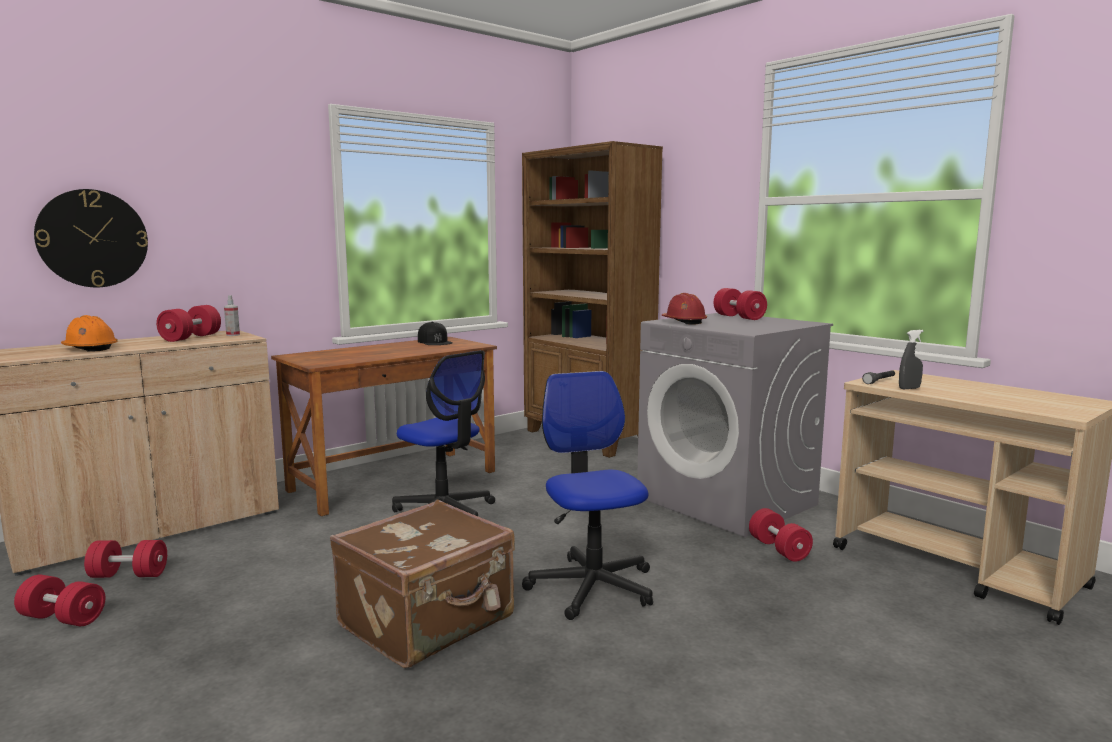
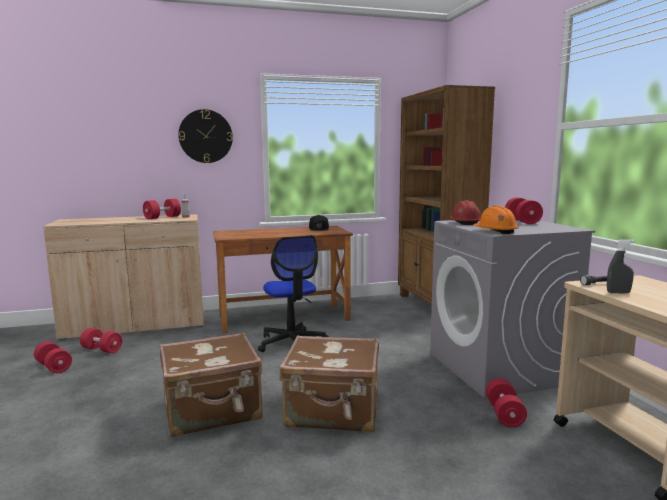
camera: 25 degrees right, 0 degrees up
wall clock [34,189,148,287] -> wall clock moved to [179,109,233,163]
orange hard hat [61,315,118,352] -> orange hard hat moved to [474,205,518,234]
office chair [522,371,653,620] -> brown suitcase [280,335,379,432]

